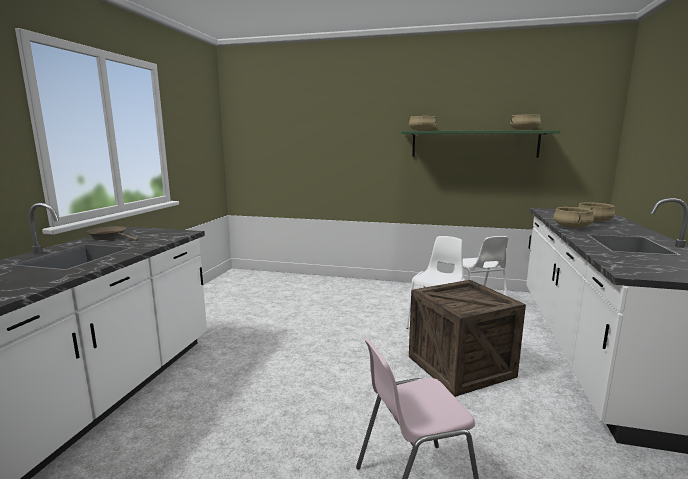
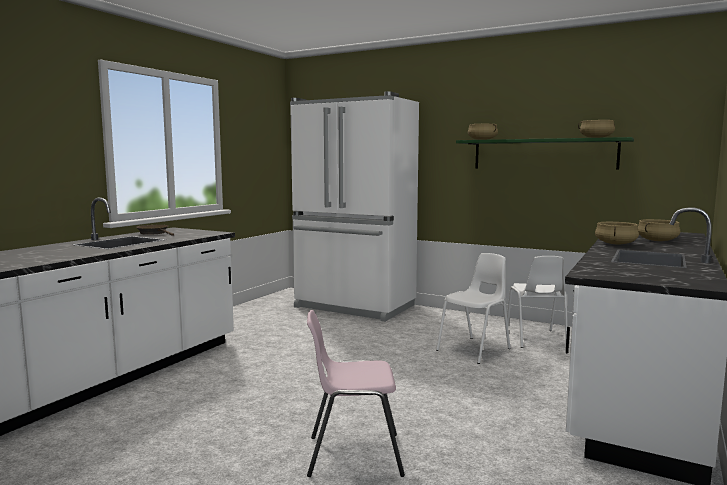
camera: 15 degrees right, 5 degrees down
crate [409,280,526,397] -> none
none -> white fridge [290,91,419,322]

